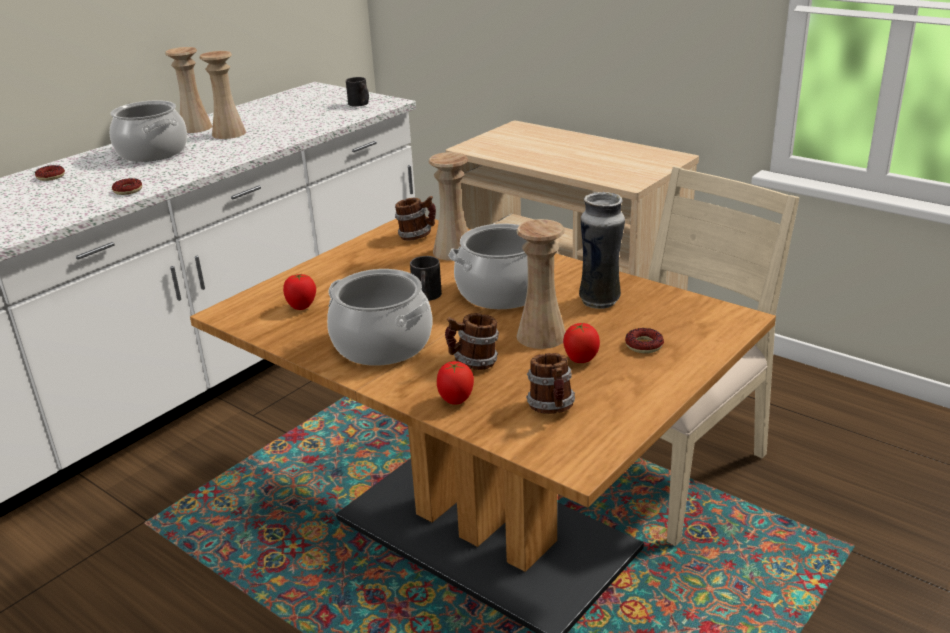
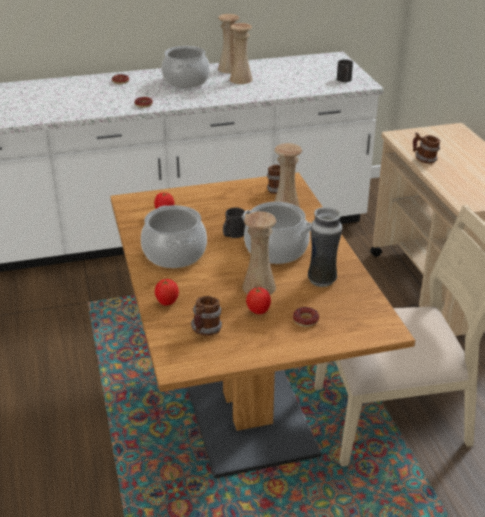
camera: 35 degrees right, 5 degrees up
mug [445,313,499,370] -> mug moved to [413,132,440,164]

